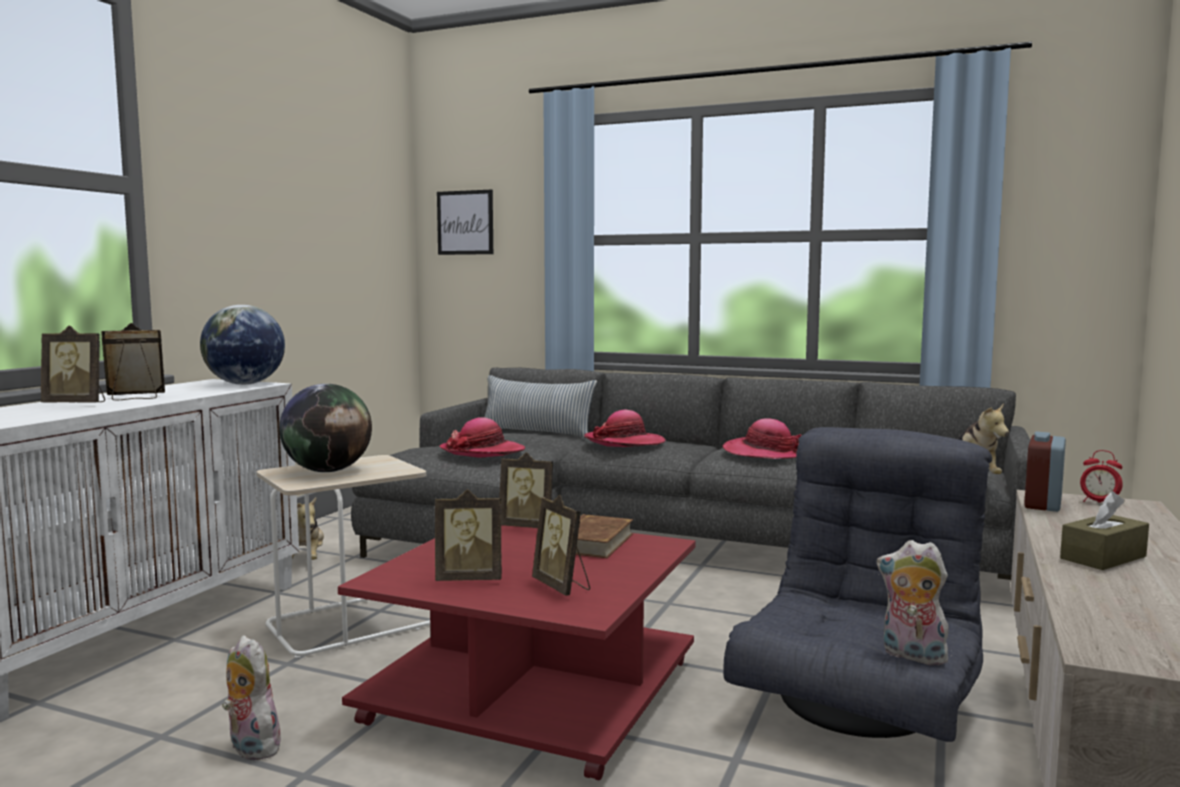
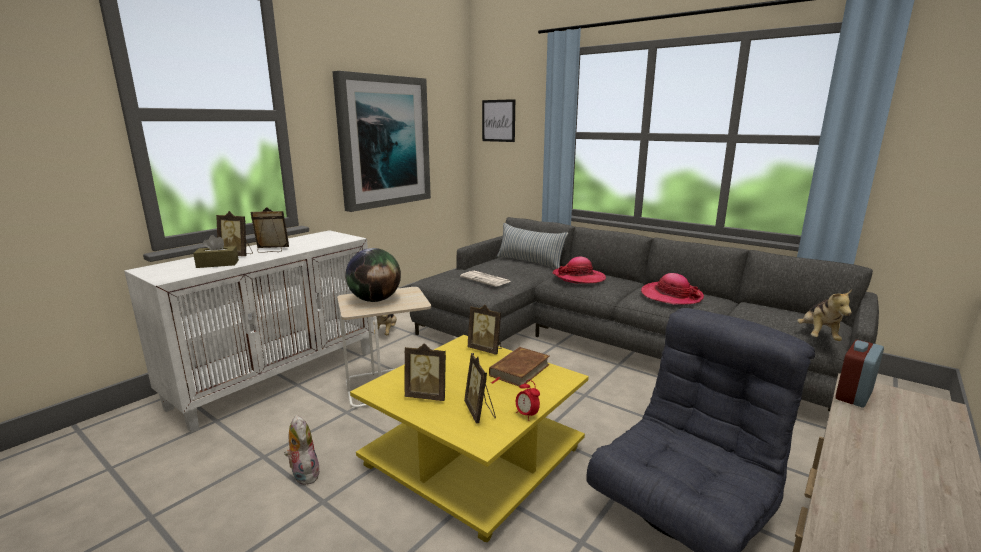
camera: 15 degrees right, 10 degrees up
globe [200,305,285,385] -> none
red coffee table [338,525,696,781] -> yellow coffee table [350,335,589,542]
hat [440,418,525,458] -> newspaper [460,271,511,287]
plush toy [877,540,951,666] -> none
brown tissue box [1060,491,1149,570] -> brown tissue box moved to [193,235,239,268]
alarm clock [1080,450,1123,503] -> alarm clock moved to [516,380,540,421]
none -> picture [332,71,431,212]

